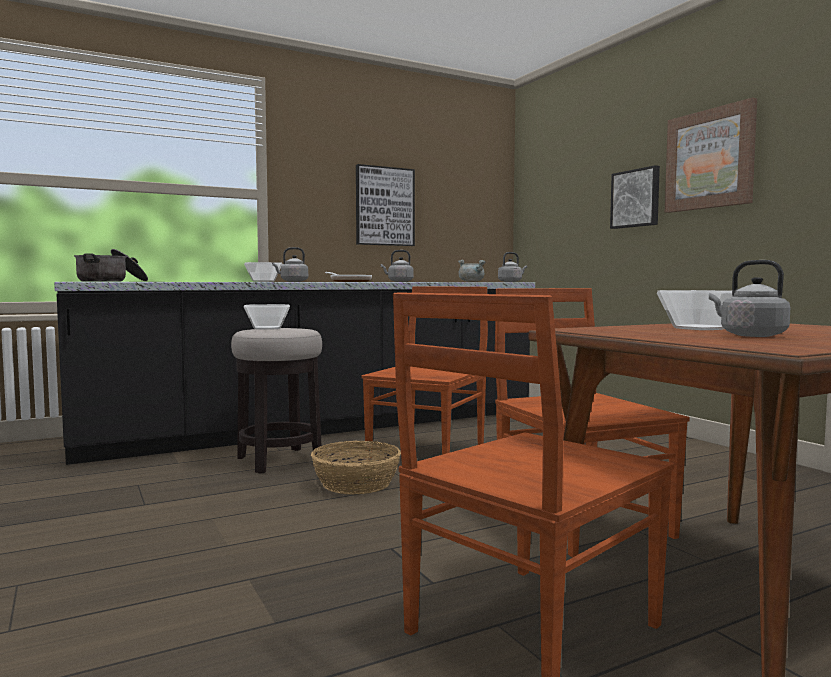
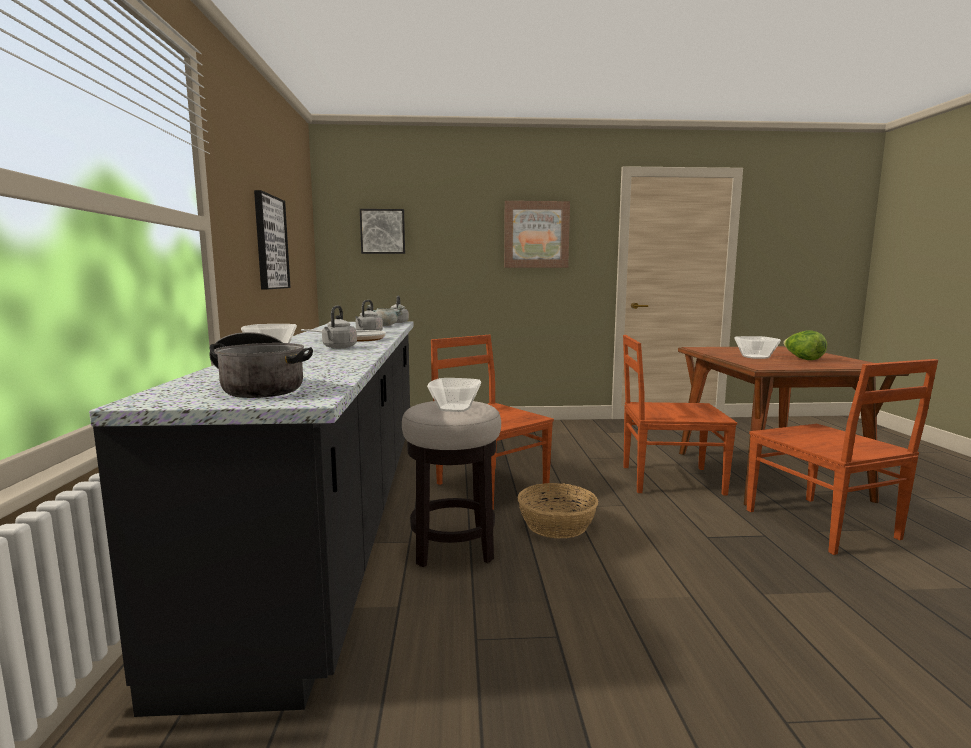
camera: 65 degrees left, 5 degrees up
picture [610,165,660,229] -> picture moved to [360,209,405,254]
grey kettle [709,260,791,337] -> lettuce [783,330,827,360]

